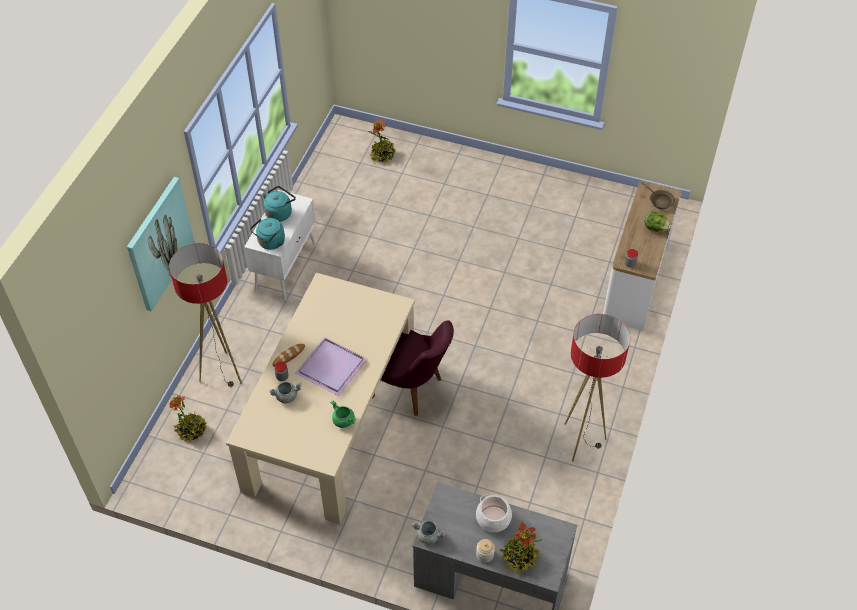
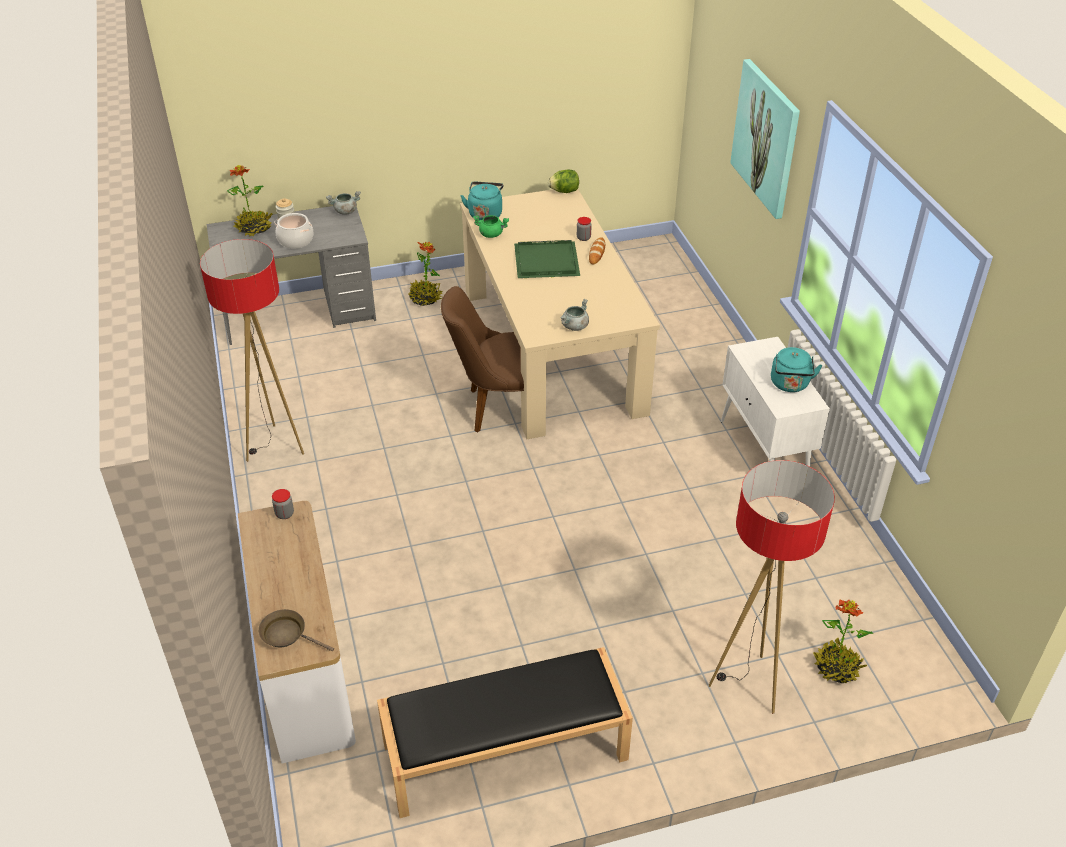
camera: 145 degrees right, 10 degrees down
floor lamp [169,243,242,387] -> floor lamp moved to [709,460,835,714]
potted plant [169,395,207,442] -> potted plant moved to [408,242,443,306]
turquoise kettle [250,218,285,250] -> turquoise kettle moved to [461,182,503,220]
grey cooking pot [269,382,302,403] -> grey cooking pot moved to [560,299,589,331]
purple tray [295,337,367,396] -> green tray [514,240,580,278]
purple chair [373,320,454,416] -> brown chair [441,286,524,433]
lettuce [644,211,671,232] -> lettuce moved to [548,169,579,193]
none -> black bench [377,647,633,818]

